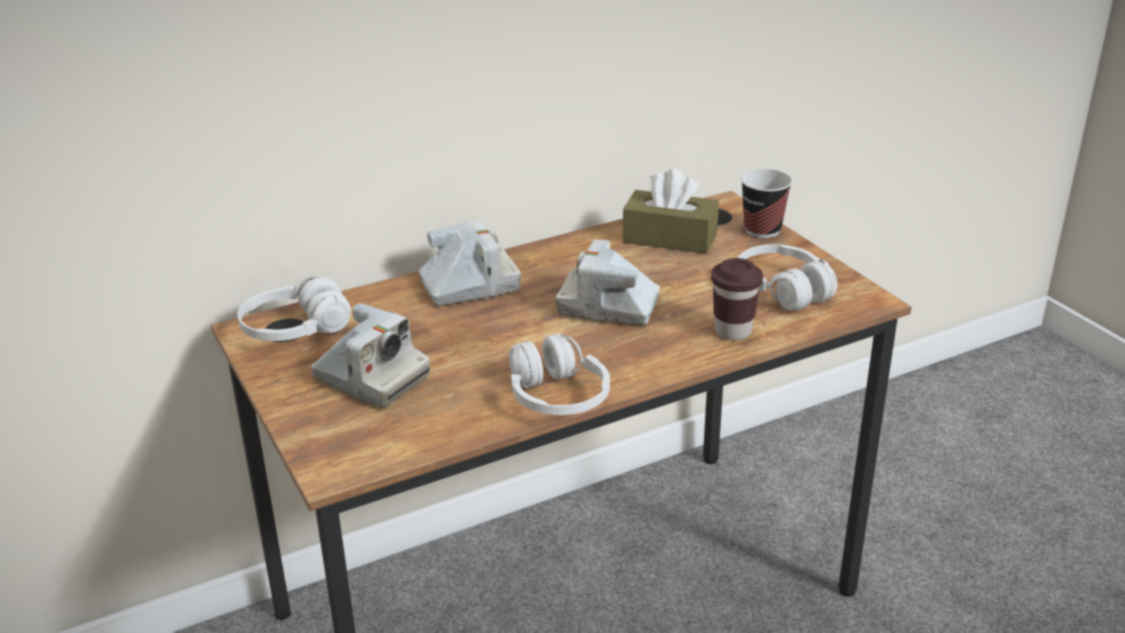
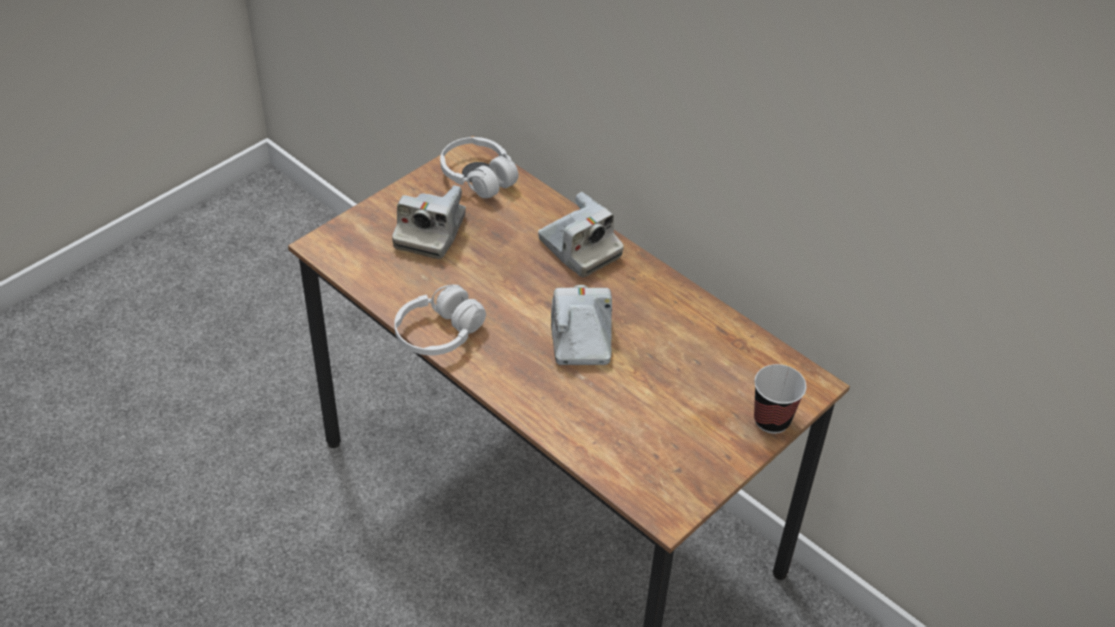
camera: 70 degrees right, 15 degrees up
brown tissue box [623,169,719,254] -> none
brown cup [711,258,763,340] -> none
white headphones [738,244,837,311] -> none

